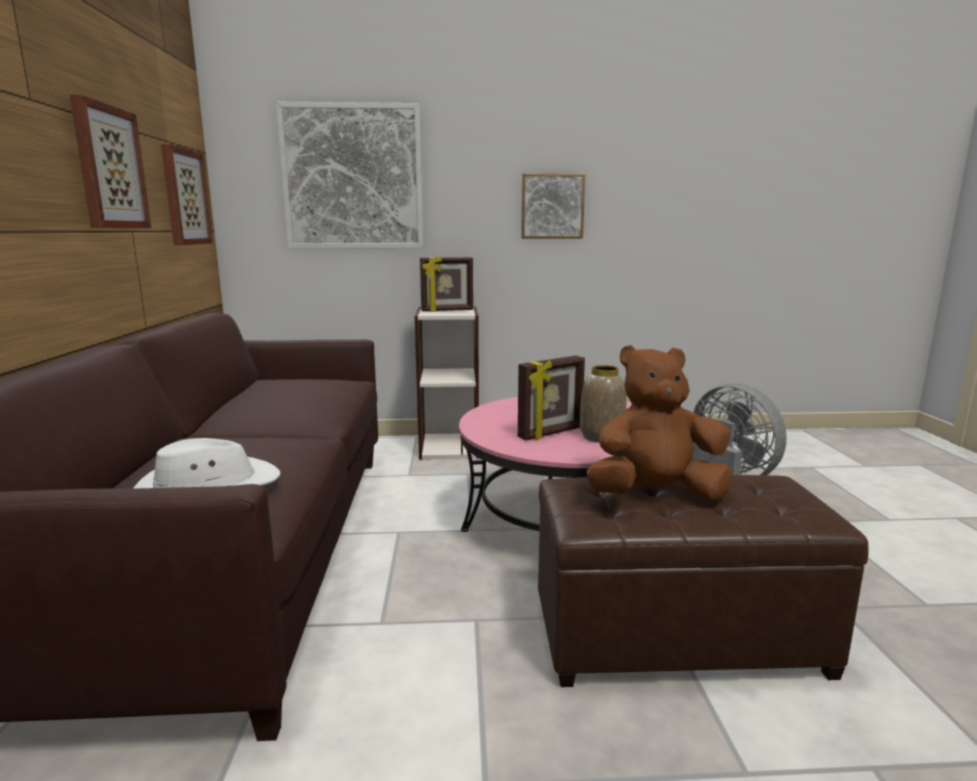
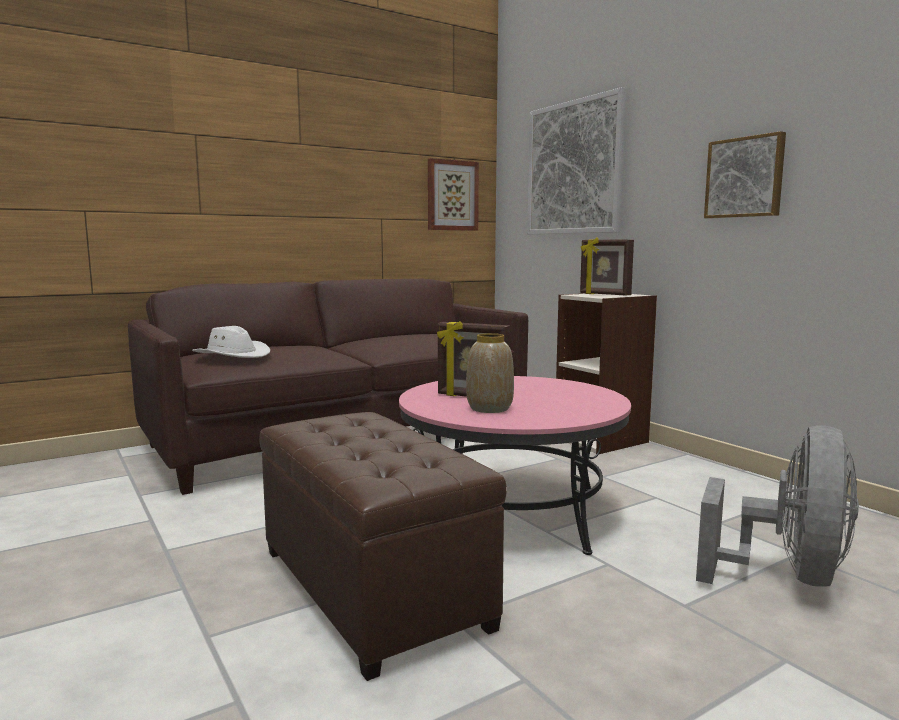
camera: 60 degrees right, 5 degrees down
picture [69,94,151,228] -> none
brown plush toy [586,345,732,500] -> none

